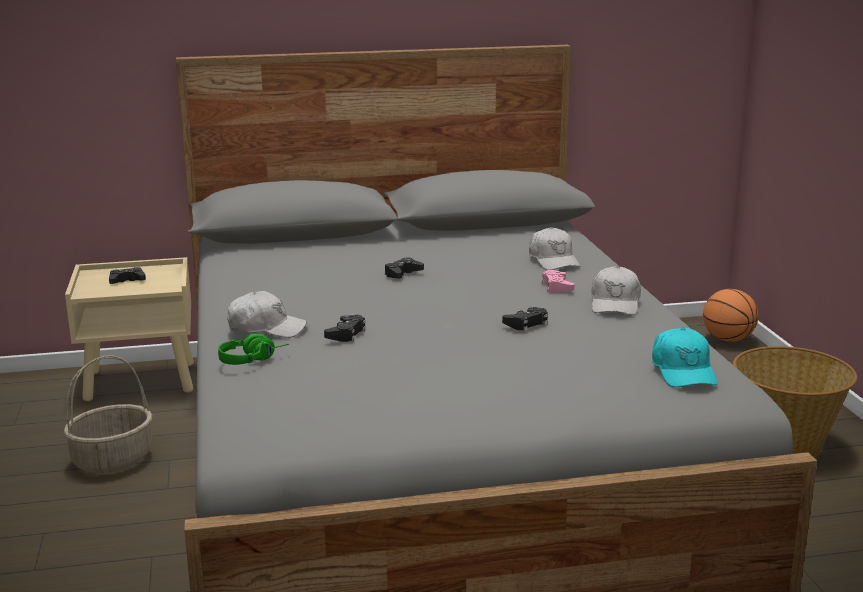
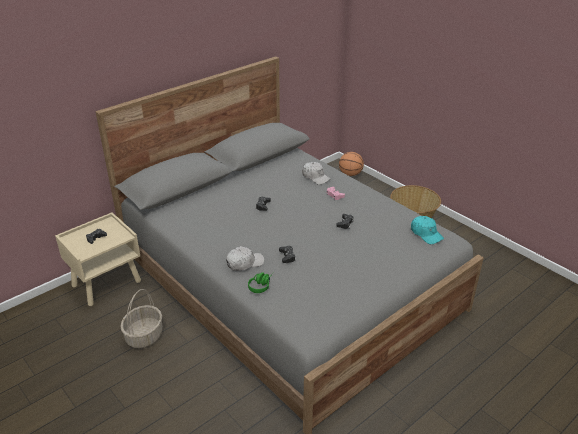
camera: 30 degrees left, 15 degrees up
white cap [591,266,641,315] -> none

